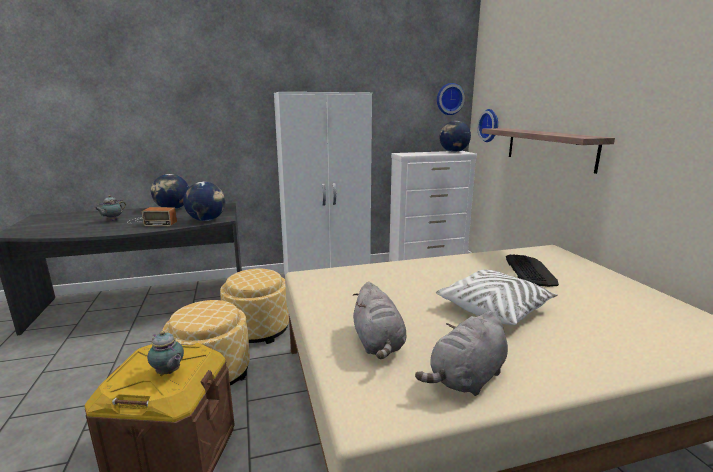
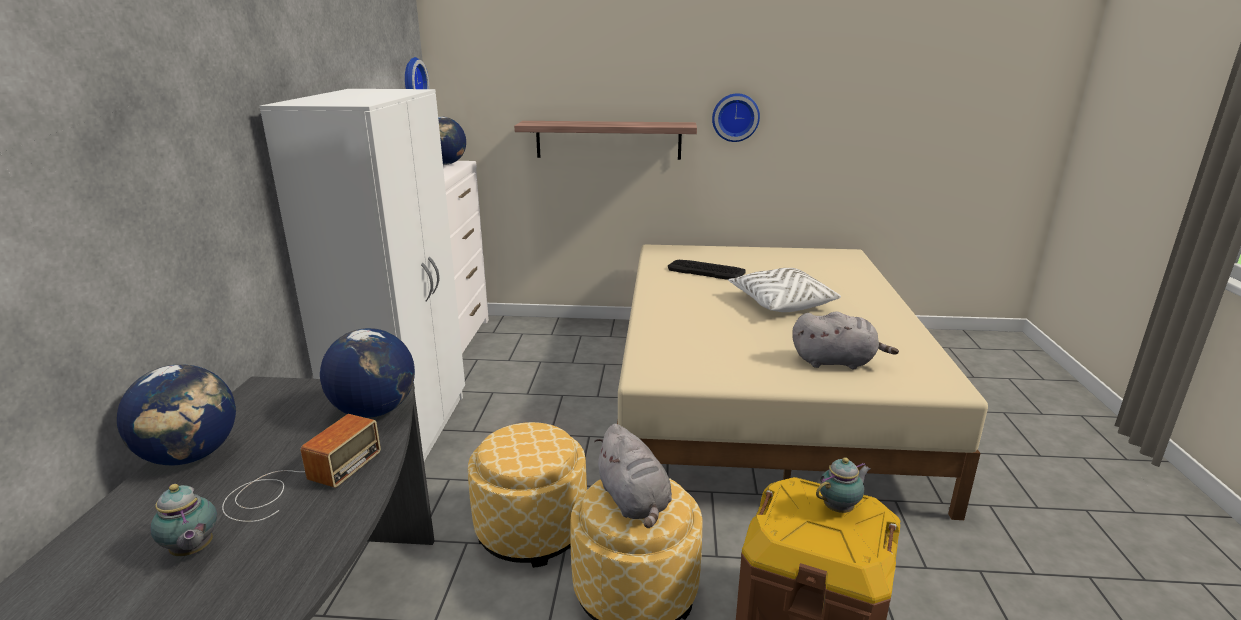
camera: 70 degrees left, 5 degrees up
grey plush toy [415,311,508,396] -> grey plush toy moved to [594,424,672,528]
wall clock [477,109,498,142] -> wall clock moved to [712,93,760,142]

